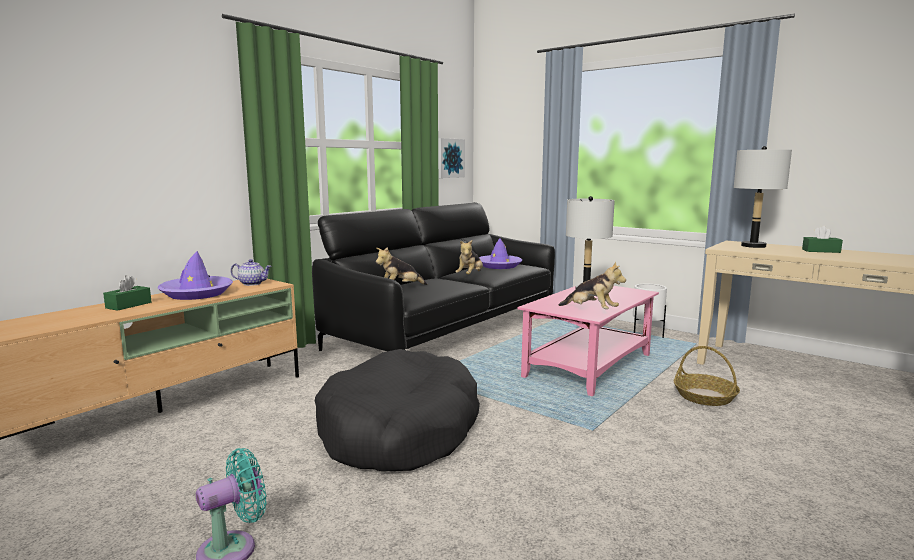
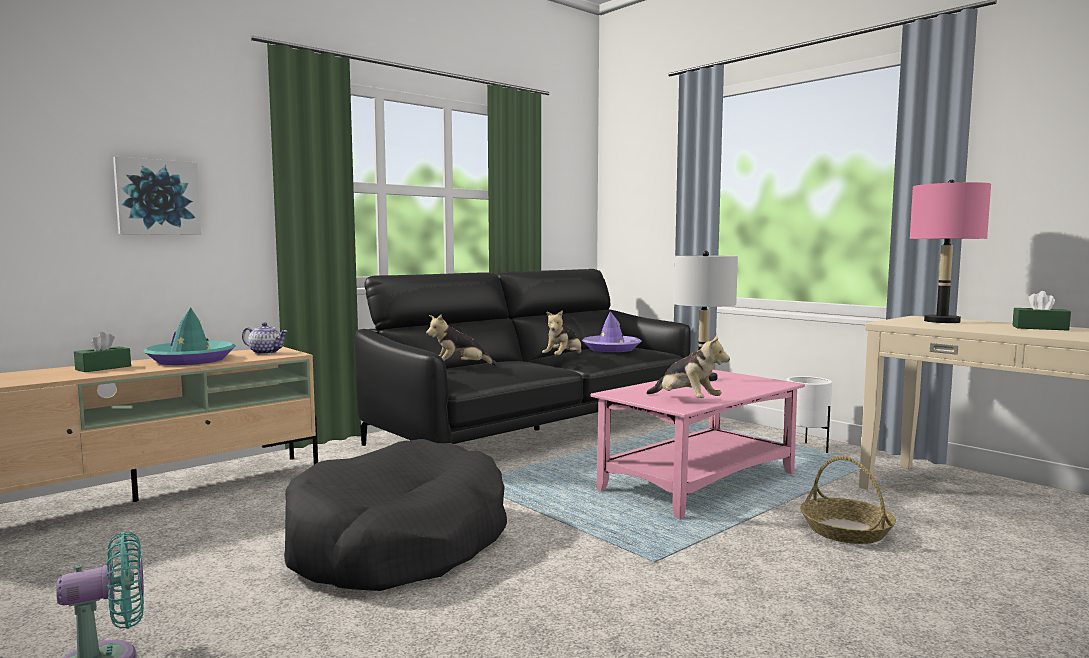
camera: 10 degrees right, 5 degrees down
purple hat [158,251,233,300] -> turquoise hat [143,307,236,365]
picture [438,138,465,178] -> picture moved to [113,157,201,235]
grey table lamp [734,146,792,248] -> pink table lamp [910,180,991,323]

